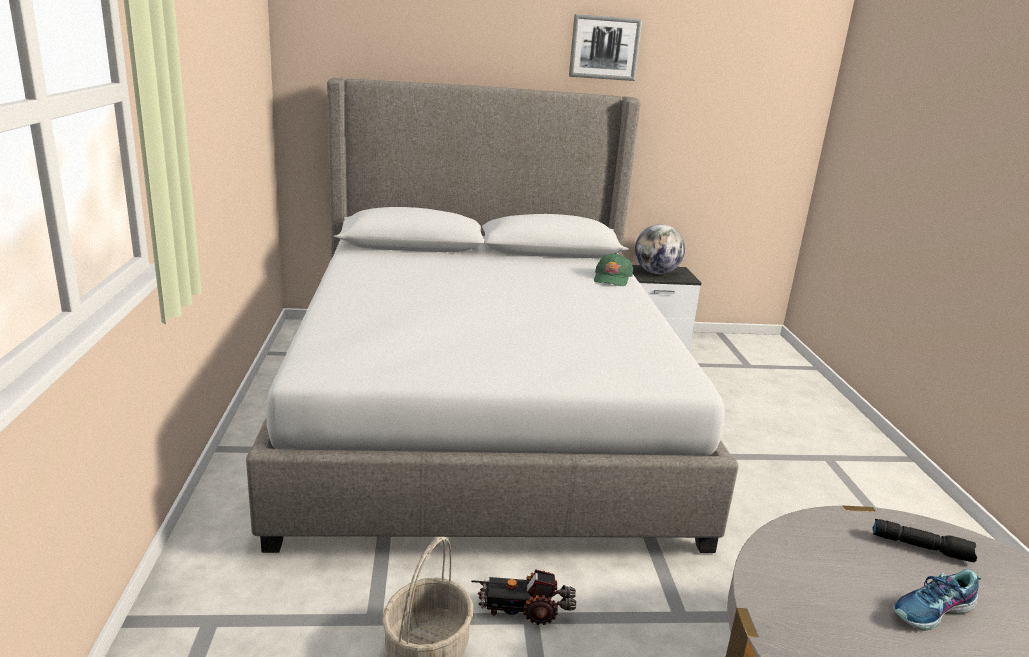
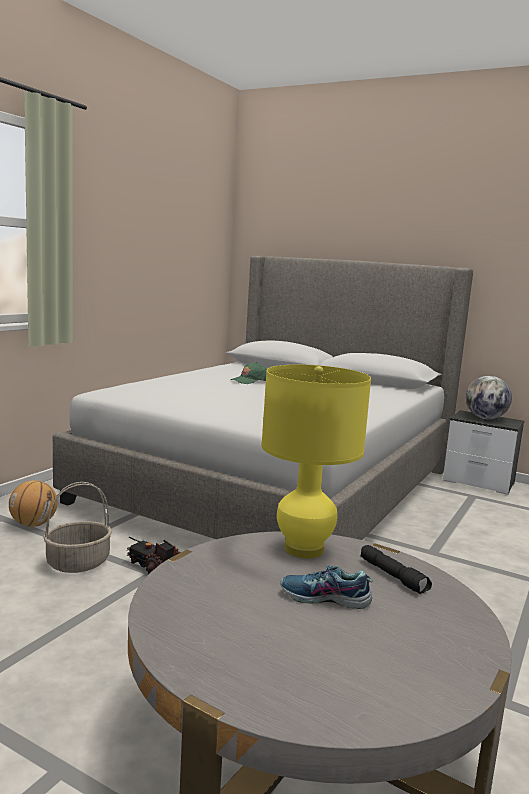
camera: 35 degrees right, 10 degrees down
picture [569,14,642,81] -> none
green cap [594,253,633,286] -> green cap moved to [231,362,267,384]
none -> basketball [9,480,58,527]
none -> yellow table lamp [261,365,371,559]

